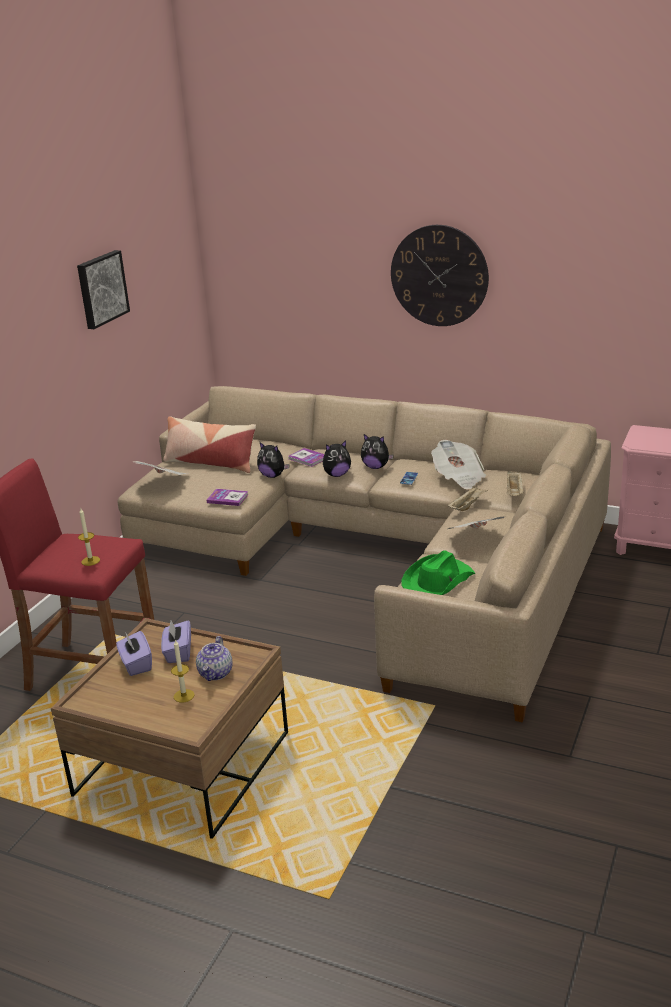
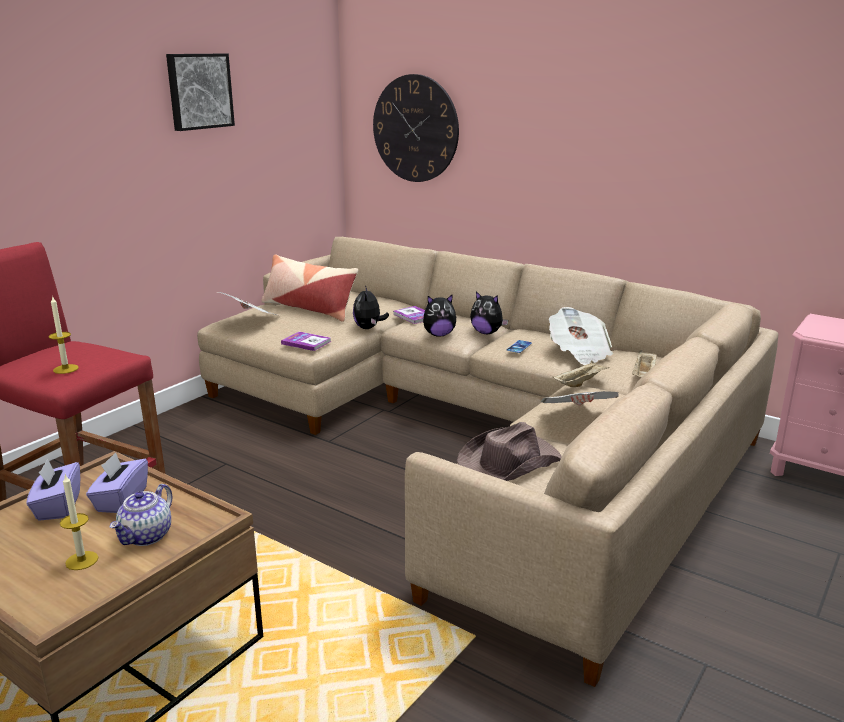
camera: 10 degrees right, 5 degrees down
plush toy [257,442,290,478] -> plush toy turned 45 degrees clockwise [353,285,389,329]
wall clock [391,225,489,326] -> wall clock moved to [373,74,459,182]
green hat [401,550,475,595] -> brown hat [457,422,562,481]

